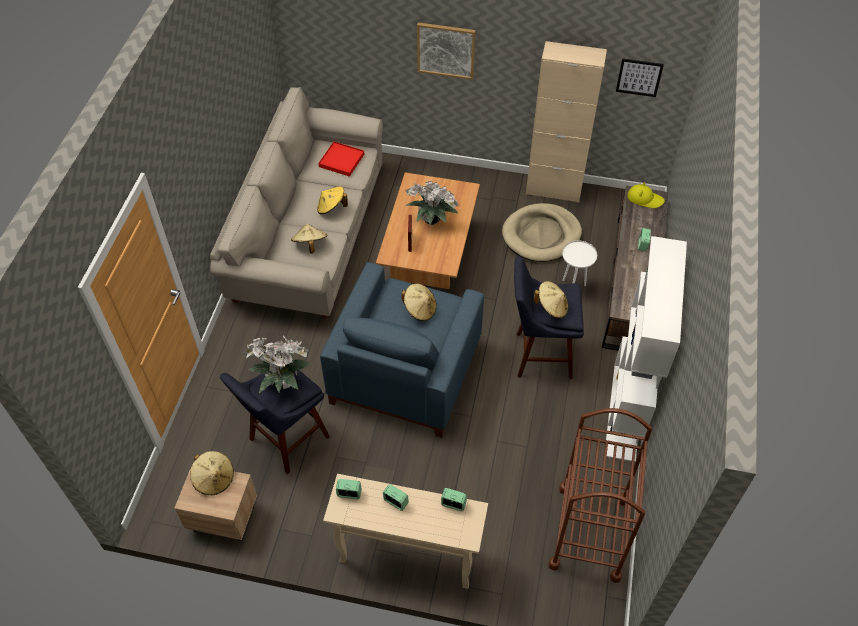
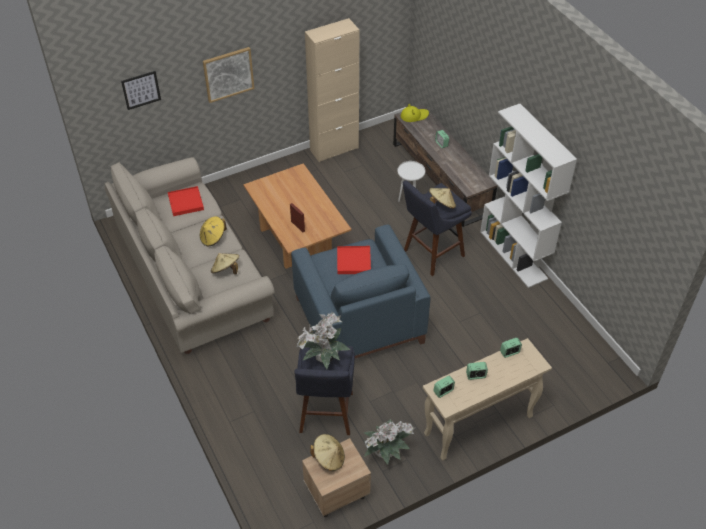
camera: 40 degrees left, 5 degrees down
beige hat [401,284,436,321] -> red tray [337,246,371,274]
potted plant [405,181,459,225] -> potted plant moved to [363,419,415,465]
beige dog bed [502,203,582,262] -> none
brown cart [548,408,652,583] -> none
picture [616,58,664,97] -> picture moved to [121,71,161,110]

